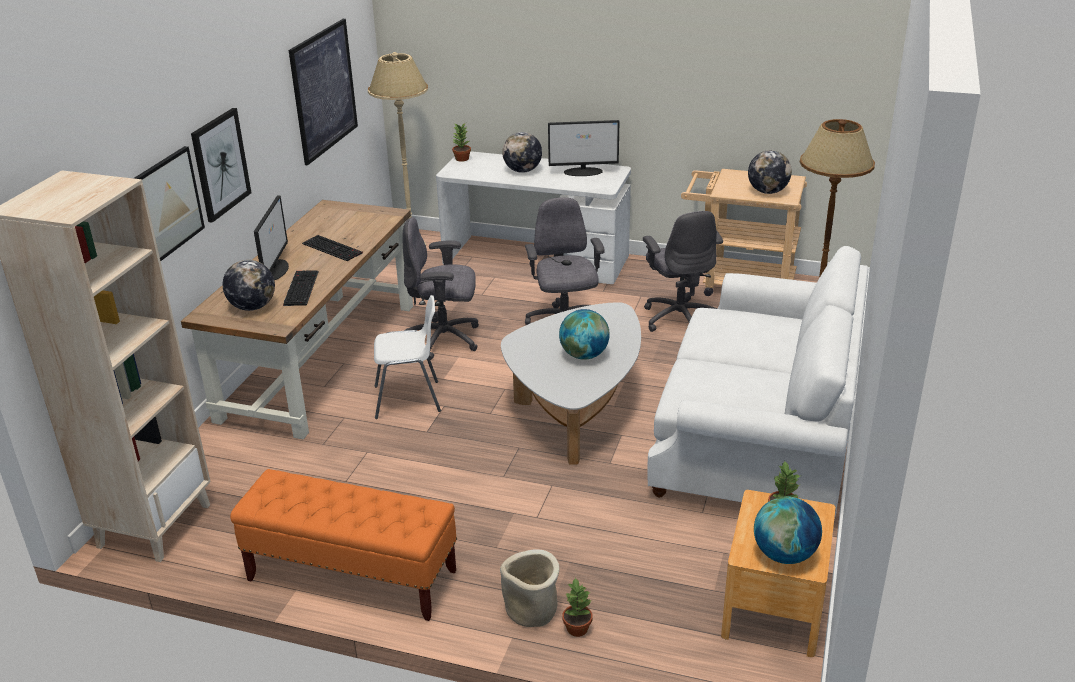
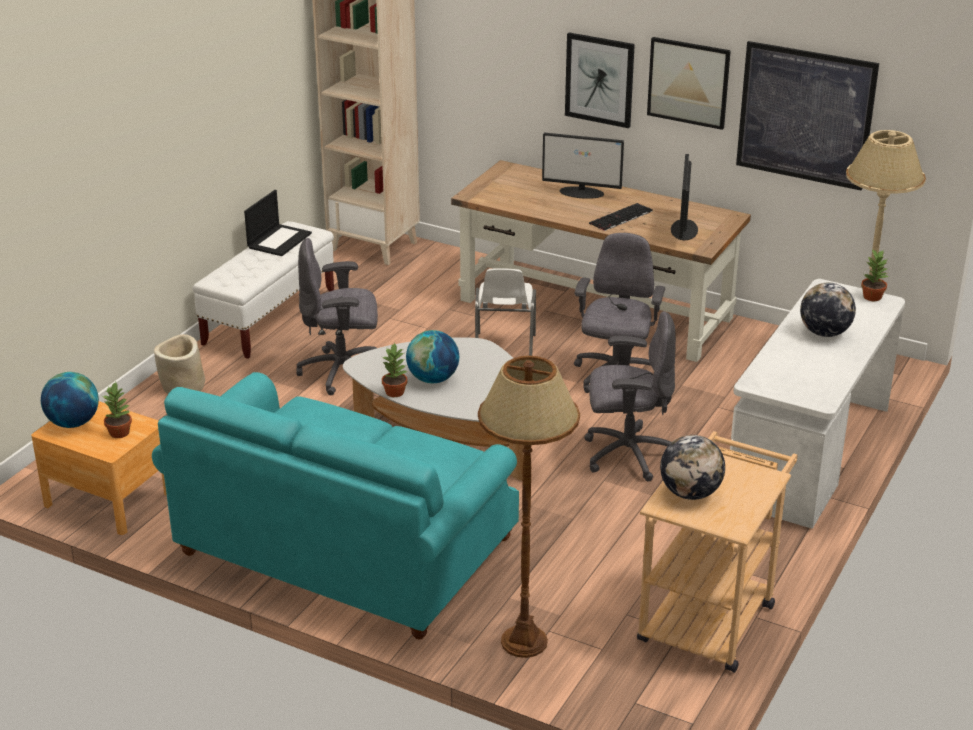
camera: 100 degrees right, 0 degrees up
picture [133,146,205,261] -> picture moved to [647,37,731,130]
globe [223,260,275,311] -> none
orange bench [230,469,457,621] -> white bench [193,221,334,359]
keyboard [283,270,318,306] -> none
monitor [548,120,619,176] -> monitor moved to [671,154,698,240]
potted plant [562,577,592,637] -> potted plant moved to [382,342,408,397]
grey office chair [643,211,723,332] -> grey office chair moved to [296,238,378,395]
white sofa [647,246,868,516] -> turquoise sofa [152,372,519,640]
none -> laptop [244,190,312,256]

